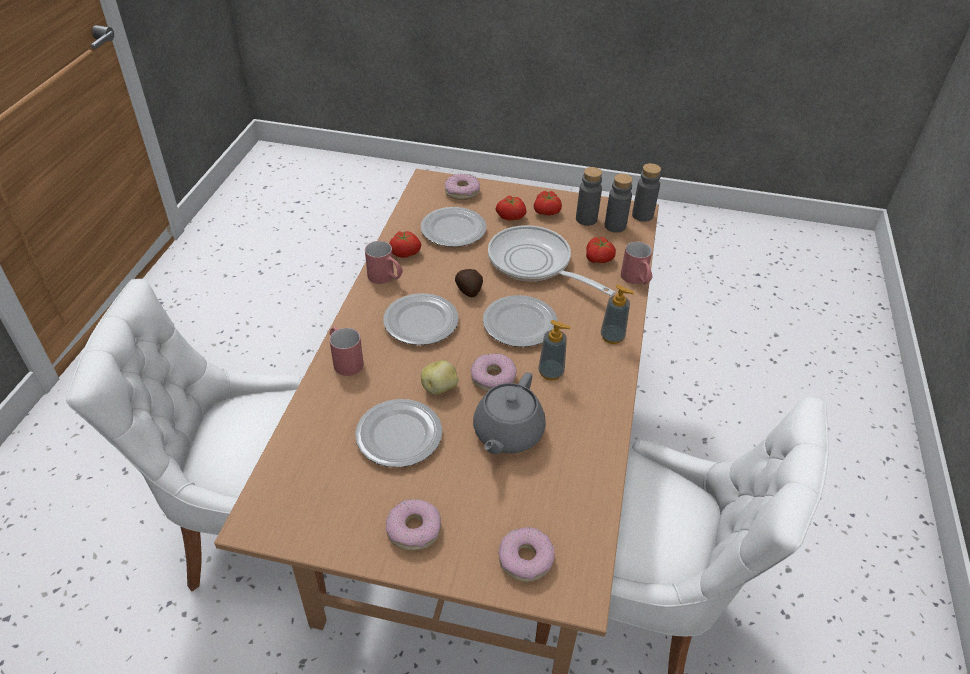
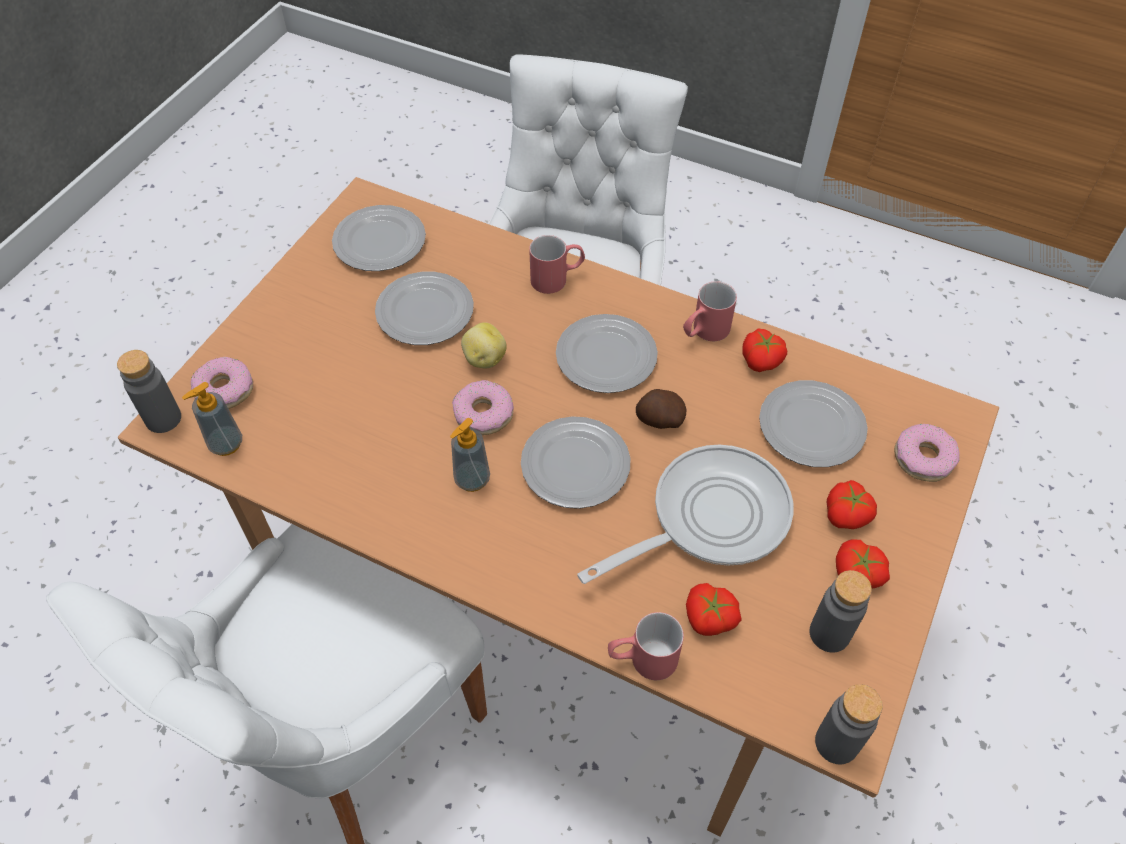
camera: 105 degrees right, 10 degrees up
donut [386,499,441,551] -> none
grey teapot [473,372,546,454] -> none
soap dispenser [601,285,634,344] -> soap dispenser moved to [182,382,242,456]
grey bottle [605,174,633,233] -> grey bottle moved to [117,350,181,433]
none -> plate [332,205,426,271]

